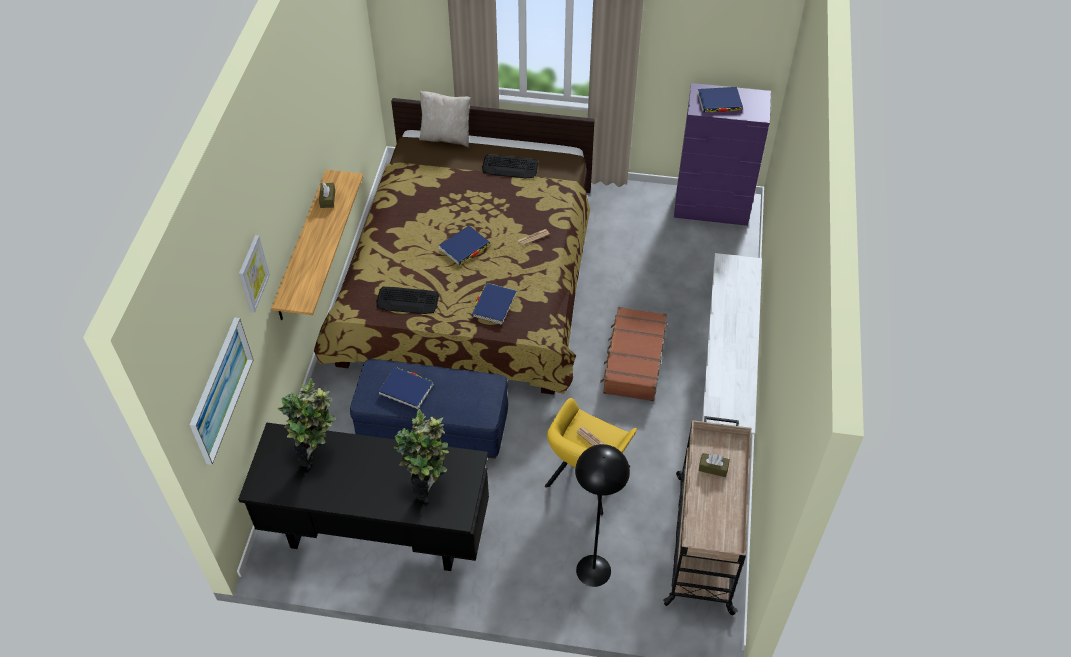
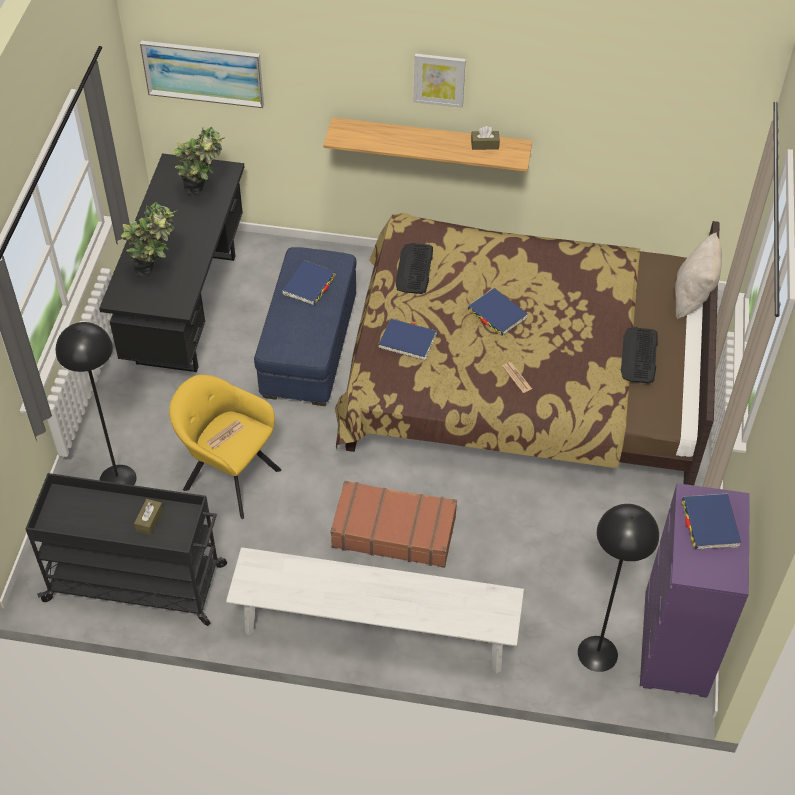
camera: 90 degrees right, 0 degrees up
picture [239,235,270,313] -> picture moved to [414,53,466,108]
beige cart [663,416,751,615] -> black cart [26,473,227,626]
none -> black floor lamp [578,504,659,672]

